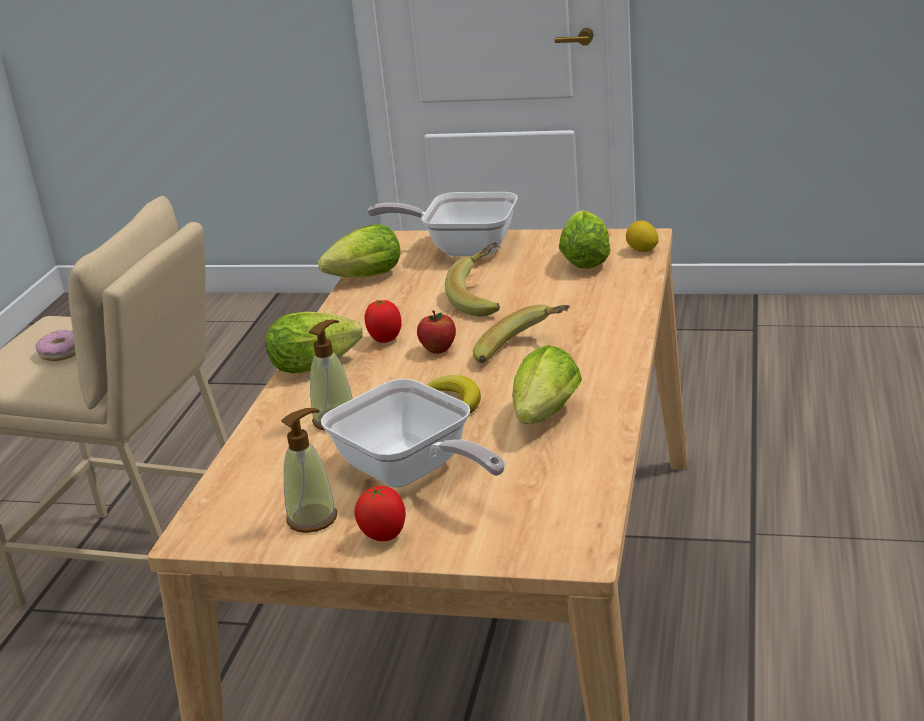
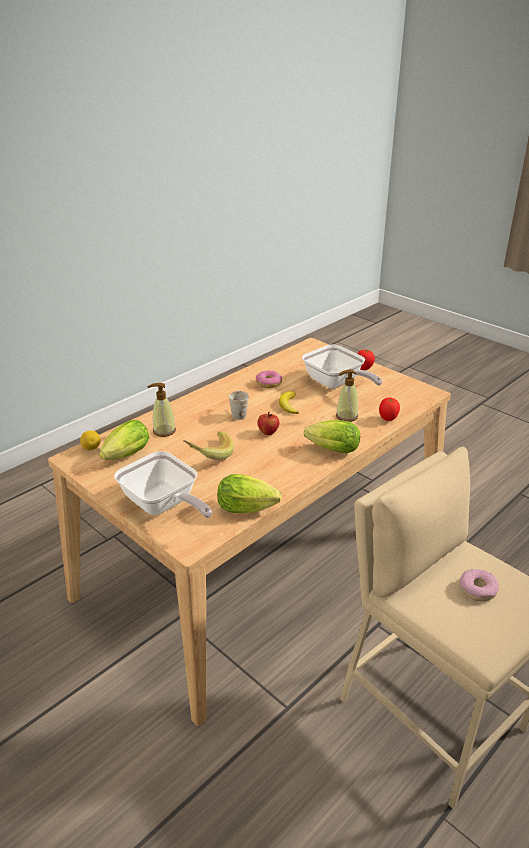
camera: 150 degrees left, 5 degrees up
soap dispenser [281,408,337,533] -> soap dispenser moved to [147,383,176,437]
frying pan [321,379,505,488] -> frying pan turned 150 degrees clockwise [302,345,382,389]
tomato [365,300,402,343] -> tomato moved to [379,397,400,421]
banana [473,304,570,363] -> white mug [229,391,249,420]
lettuce [513,345,582,424] -> donut [256,370,282,388]

